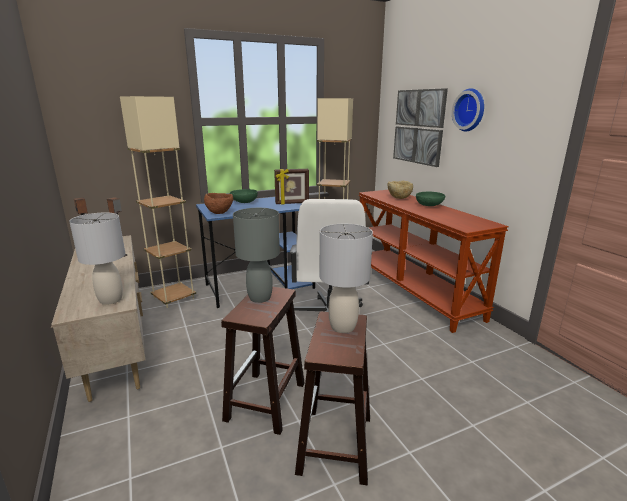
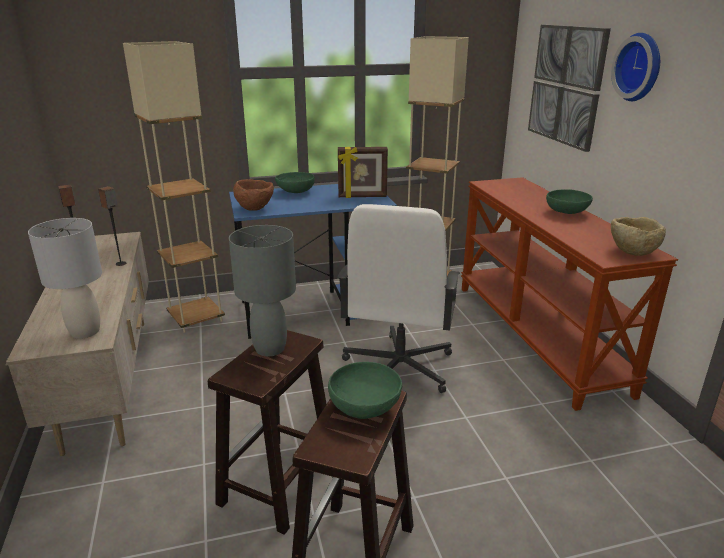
camera: 10 degrees right, 5 degrees up
grey table lamp [319,224,373,333] -> green bowl [328,362,402,419]
beige bowl [387,181,413,199] -> beige bowl moved to [611,217,666,256]

